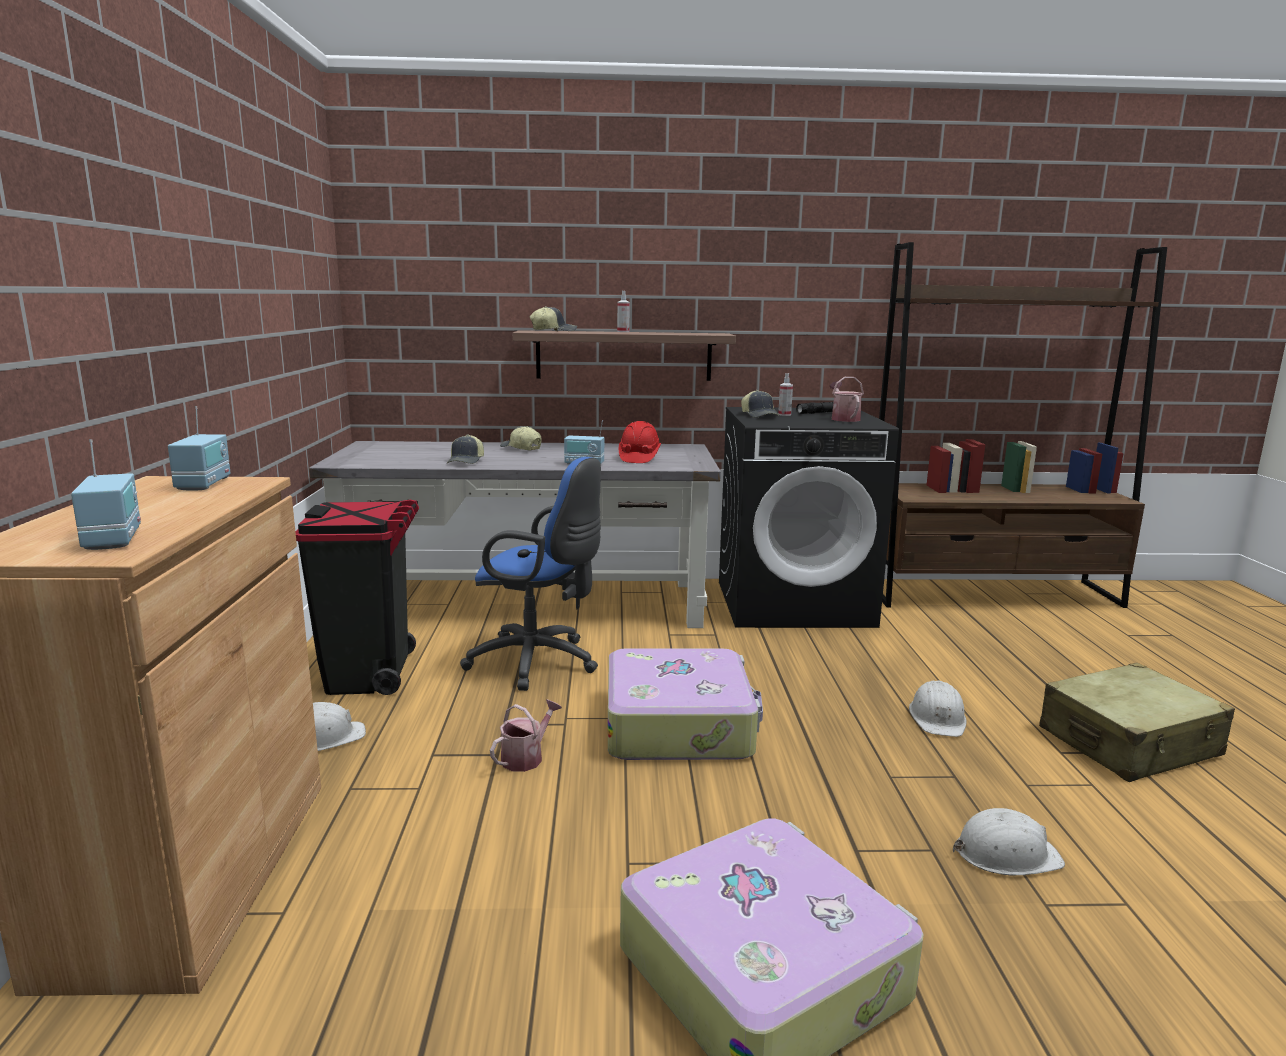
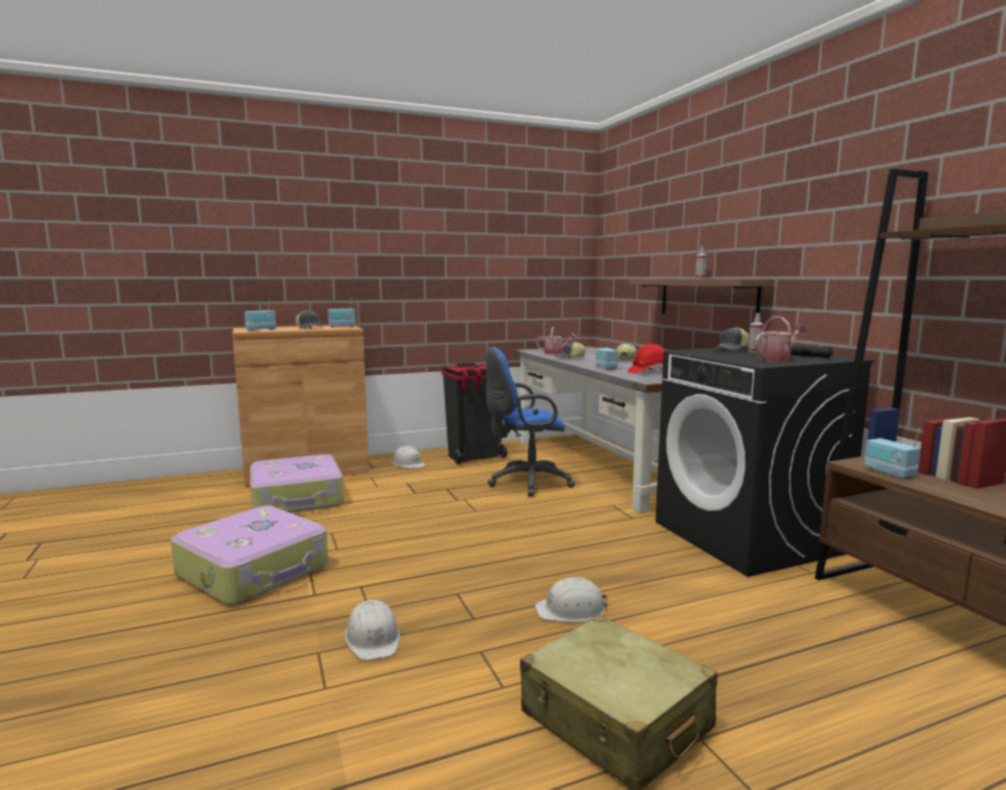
camera: 70 degrees right, 5 degrees down
blue office chair [460,457,601,691] -> blue office chair turned 75 degrees clockwise [486,347,576,497]
watering can [490,699,562,772] -> watering can moved to [536,327,577,355]
cap [530,306,577,331] -> cap moved to [295,310,322,329]
suitcase [608,648,763,760] -> suitcase moved to [250,454,344,513]
none -> radio [864,428,921,479]

